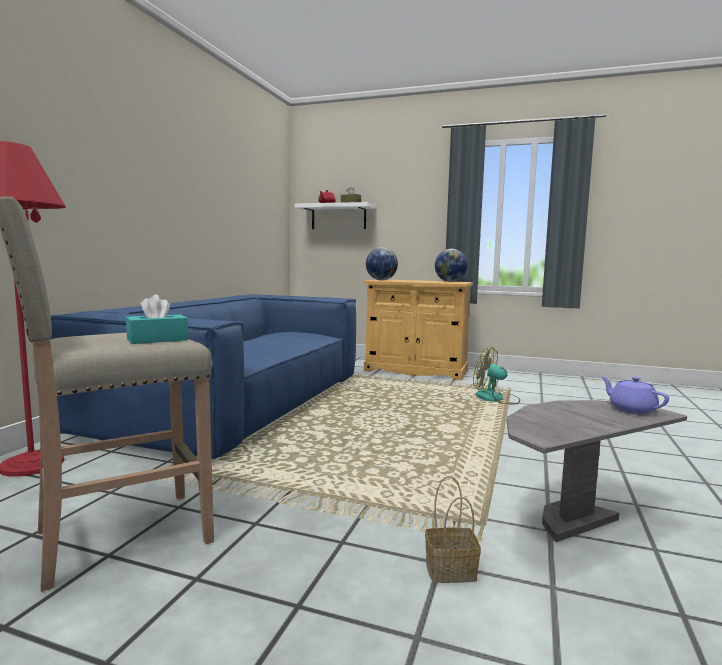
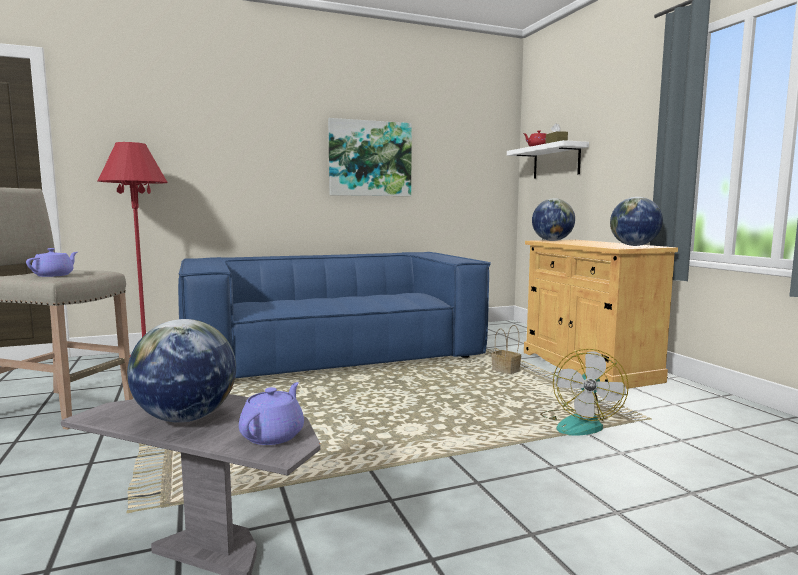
camera: 50 degrees right, 0 degrees up
turquoise tissue box [126,294,188,344] -> purple teapot [26,248,77,277]
basket [425,476,481,583] -> basket moved to [491,325,521,374]
fan [473,347,520,404] -> fan turned 150 degrees counterclockwise [540,349,629,436]
none -> globe [127,319,236,423]
none -> picture [328,118,412,196]

